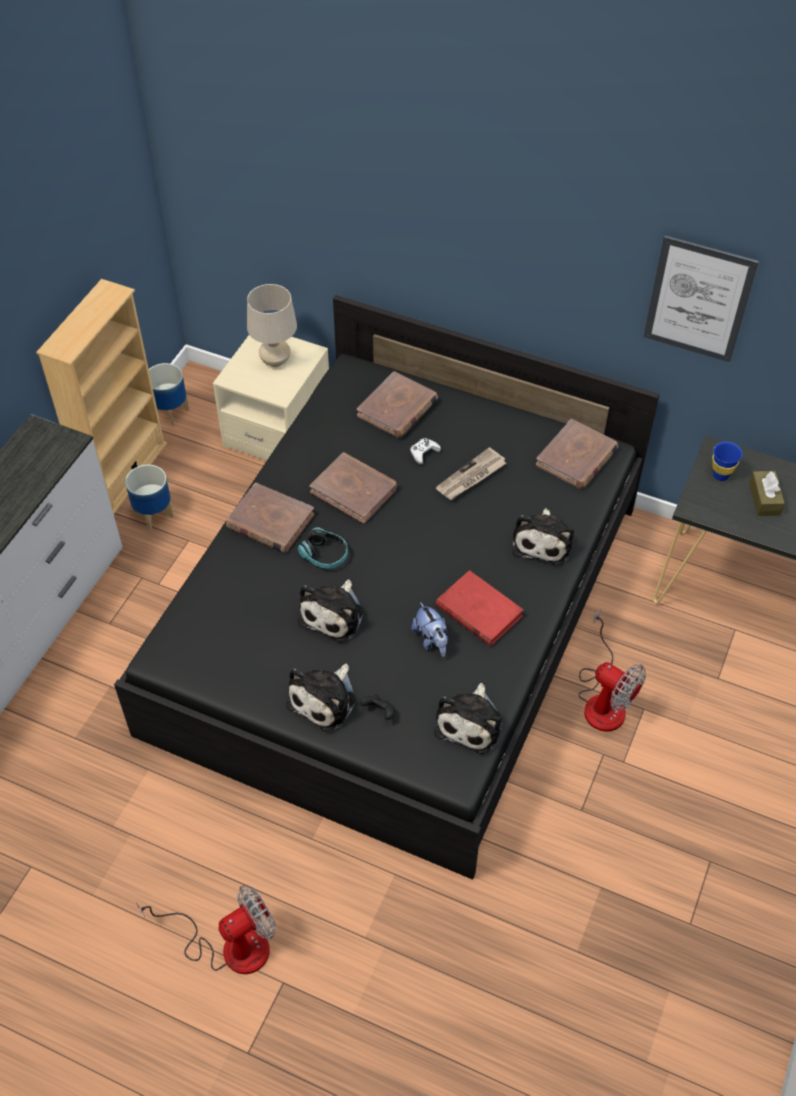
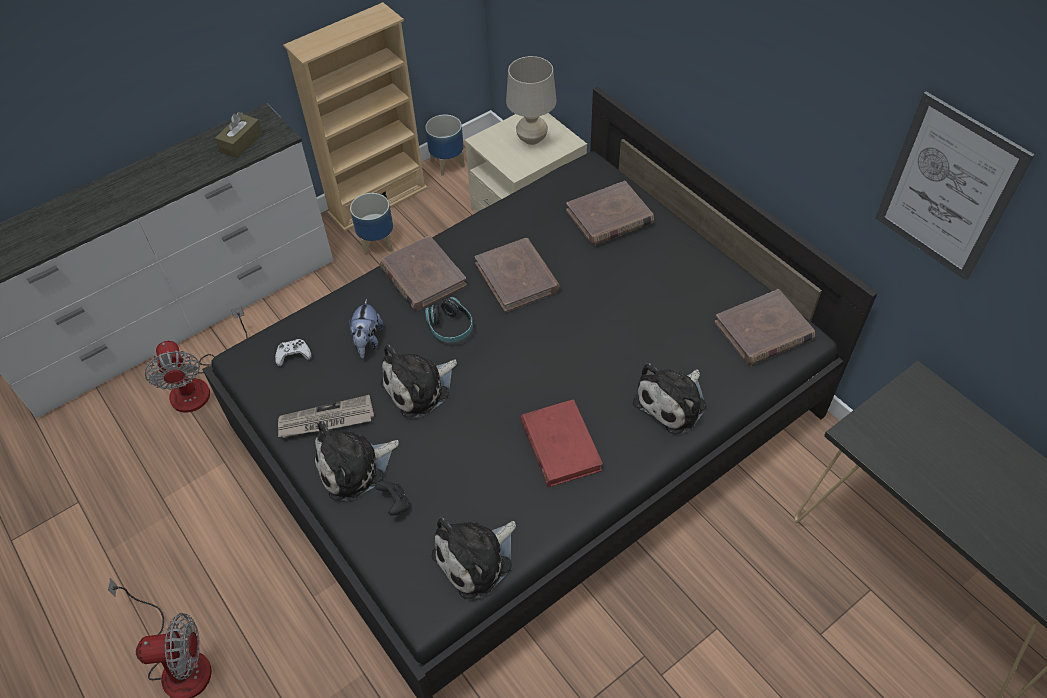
camera: 30 degrees right, 0 degrees up
white game controller [410,438,441,465] -> white game controller moved to [275,339,312,367]
plush toy [412,602,448,657] -> plush toy moved to [349,299,383,358]
newspaper [436,447,506,500] -> newspaper moved to [278,395,374,438]
fan [579,608,646,732] -> fan moved to [145,305,248,413]
blue cup [712,442,742,481] -> none
brown tissue box [749,471,785,516] -> brown tissue box moved to [215,112,263,158]

